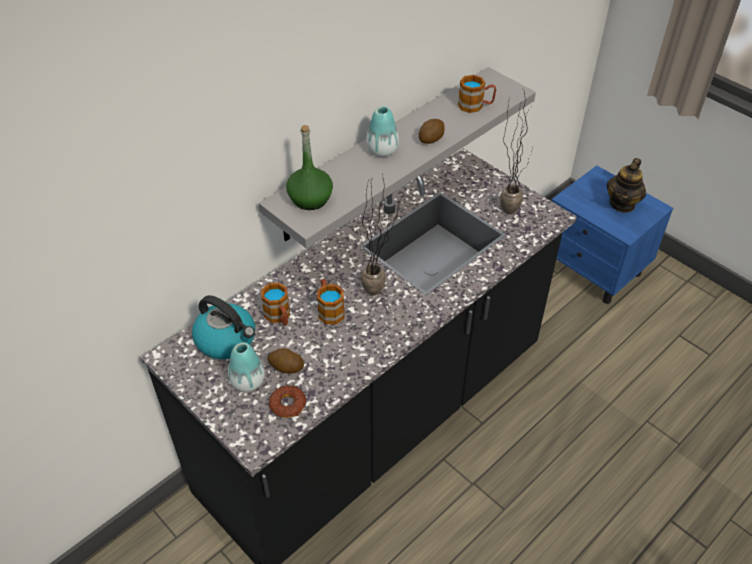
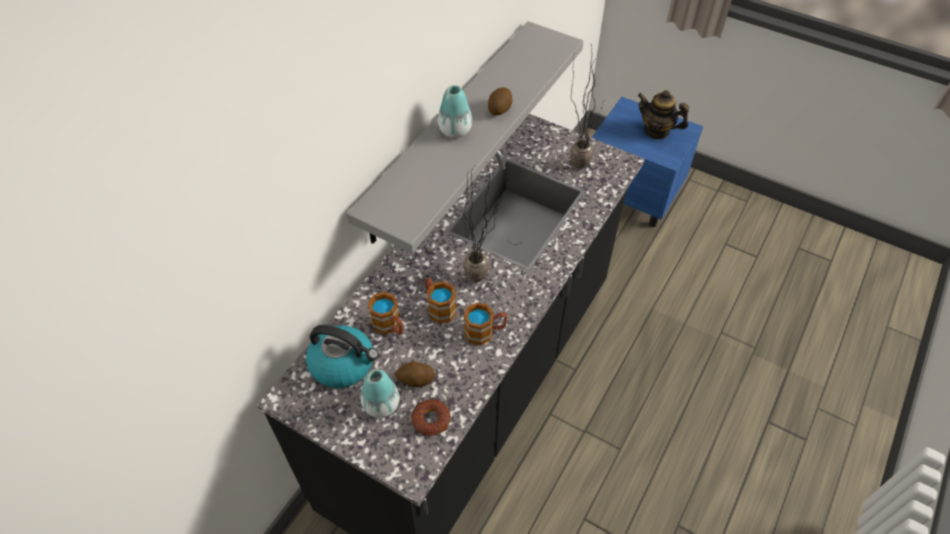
camera: 15 degrees left, 5 degrees up
green bottle [286,125,333,210] -> none
mug [458,75,496,113] -> mug moved to [464,303,507,346]
teapot [607,158,646,213] -> teapot turned 105 degrees clockwise [637,90,689,139]

